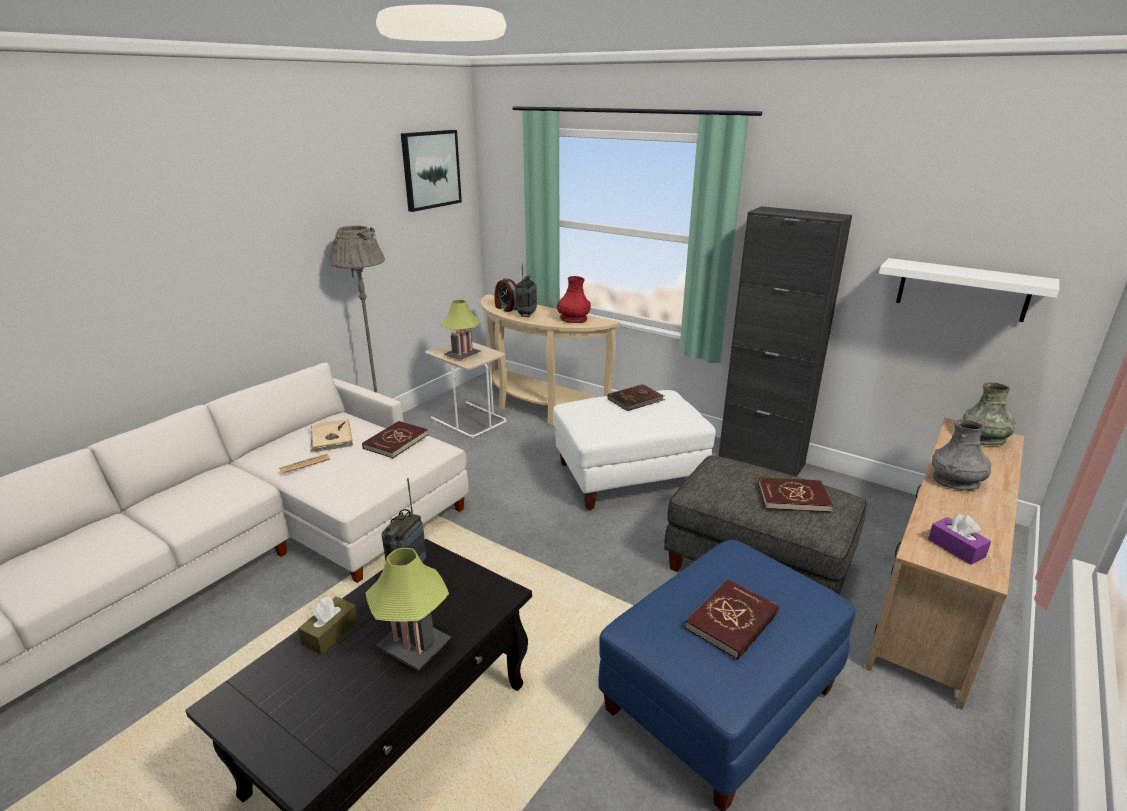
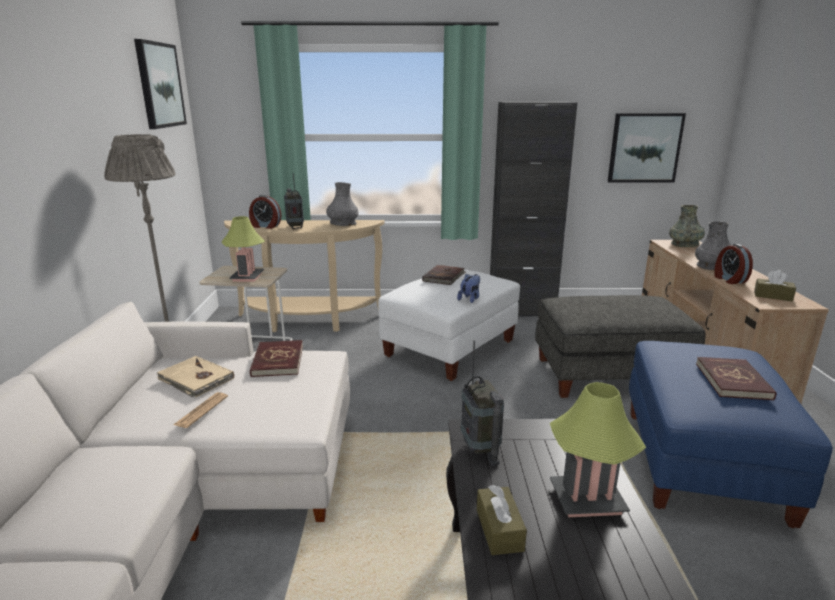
camera: 35 degrees left, 5 degrees down
red vase [557,276,591,323] -> grey vase [326,182,358,226]
red book [758,477,833,512] -> none
white shelf [879,258,1059,322] -> picture [608,113,686,183]
purple tissue box [928,514,991,565] -> brown tissue box [754,270,796,301]
none -> plush toy [457,274,480,303]
none -> alarm clock [714,244,753,284]

